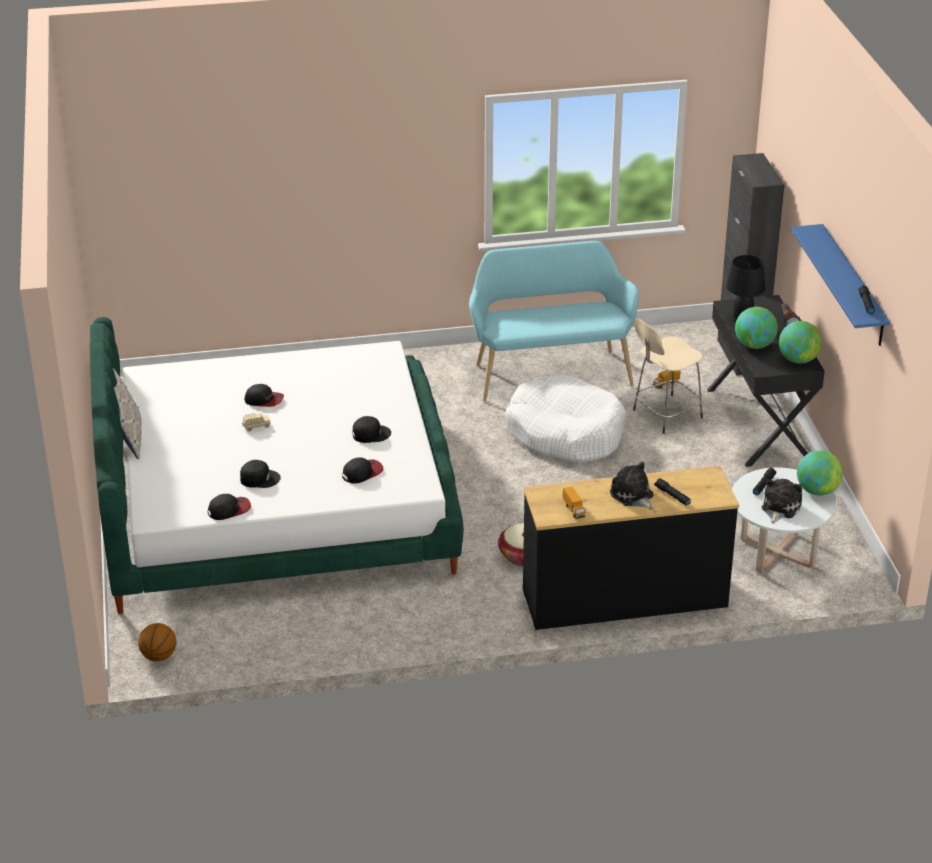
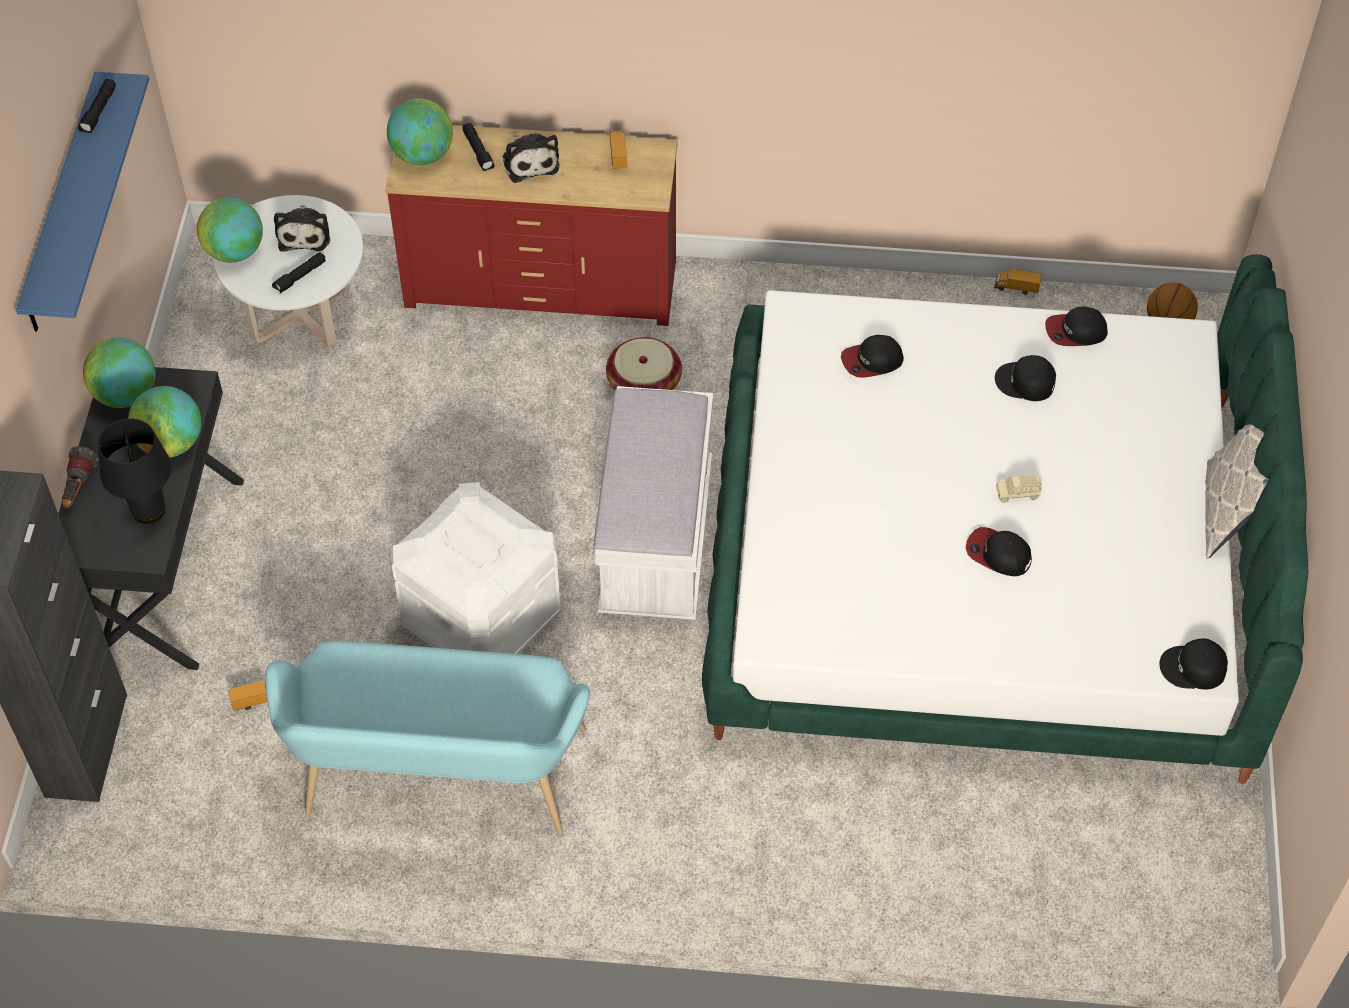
camera: 165 degrees left, 20 degrees up
black cap [352,416,391,443] -> black cap moved to [1159,639,1228,689]
white dog bed [505,375,626,463] -> white storage box [391,482,561,654]
black dresser [523,466,739,630] -> red dresser [385,125,678,326]
beige stool [633,319,703,434] -> none
plush toy [762,479,802,524] -> plush toy turned 45 degrees counterclockwise [274,205,330,252]
none -> globe [387,99,453,165]
none -> white bench [593,386,713,620]
none -> toy truck [994,268,1042,294]

